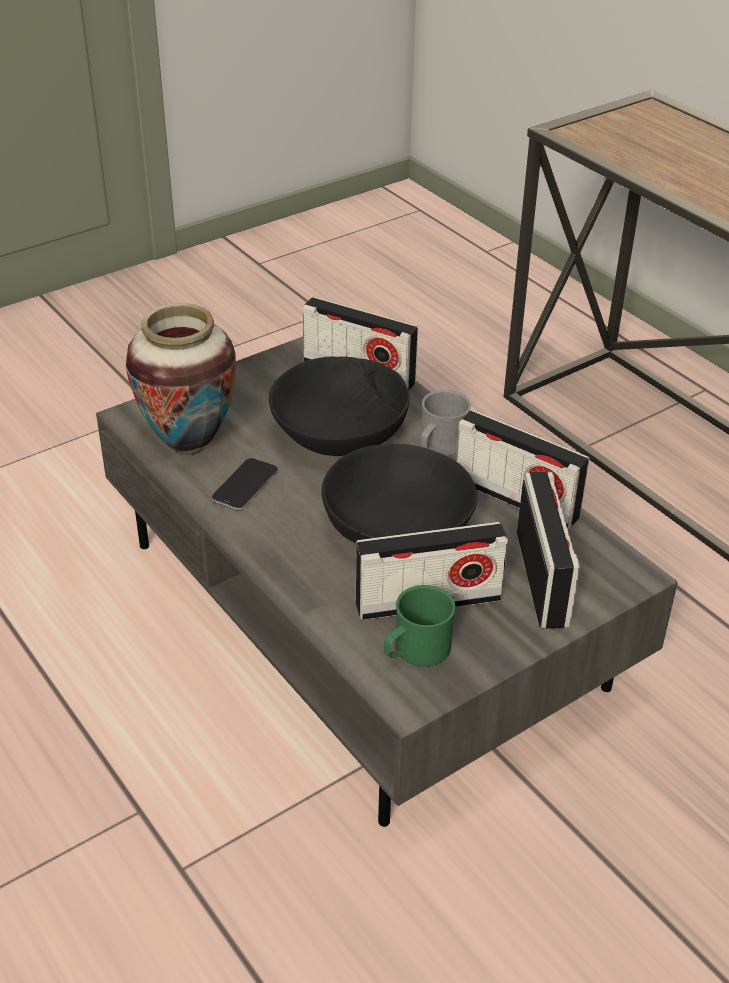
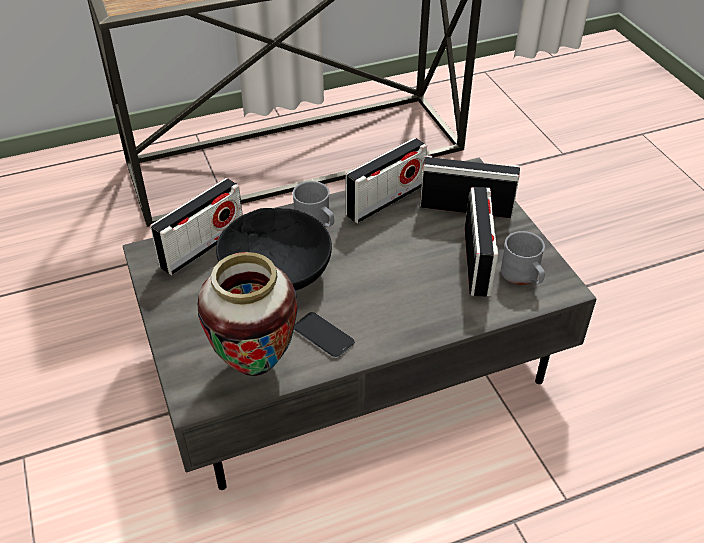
camera: 75 degrees left, 5 degrees up
black bowl [322,444,477,543] -> none
green mug [384,585,456,666] -> grey mug [501,231,545,285]

